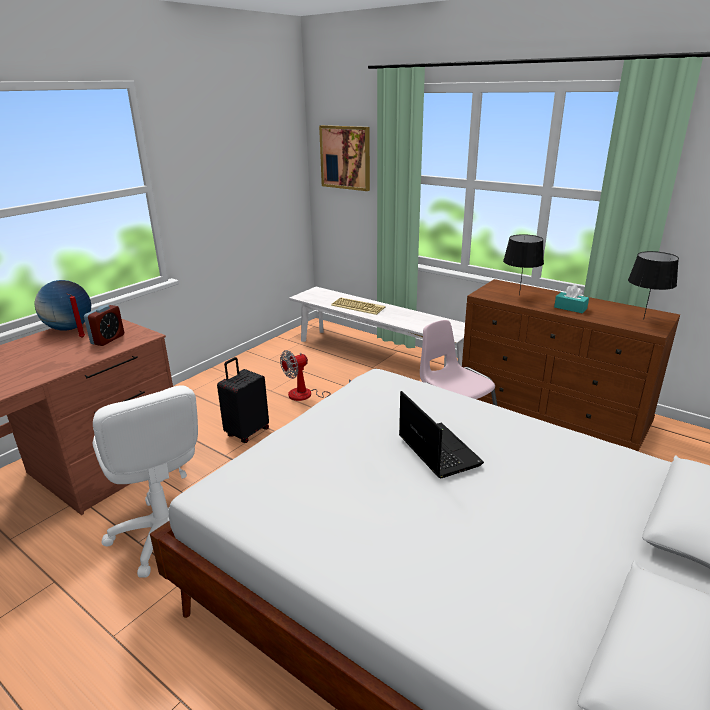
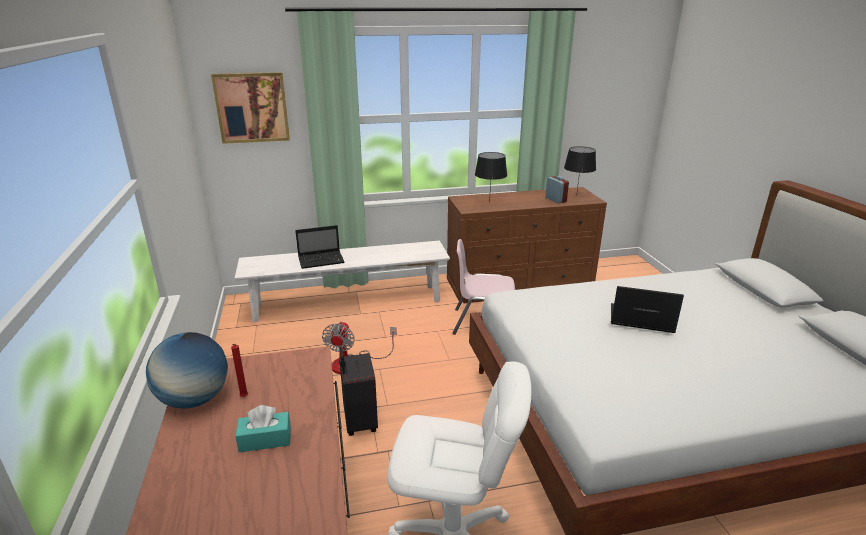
camera: 50 degrees left, 0 degrees up
alarm clock [84,304,124,346] -> alarm clock moved to [545,176,569,204]
keyboard [331,298,386,315] -> laptop [295,225,344,269]
turquoise tissue box [554,285,589,313] -> turquoise tissue box moved to [235,405,291,453]

